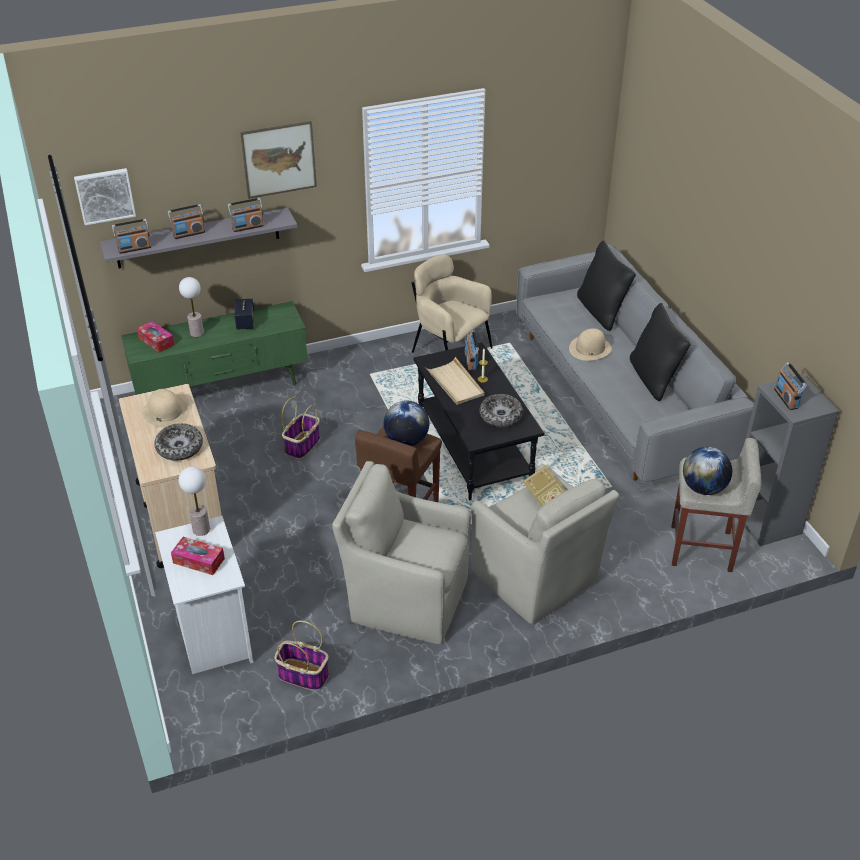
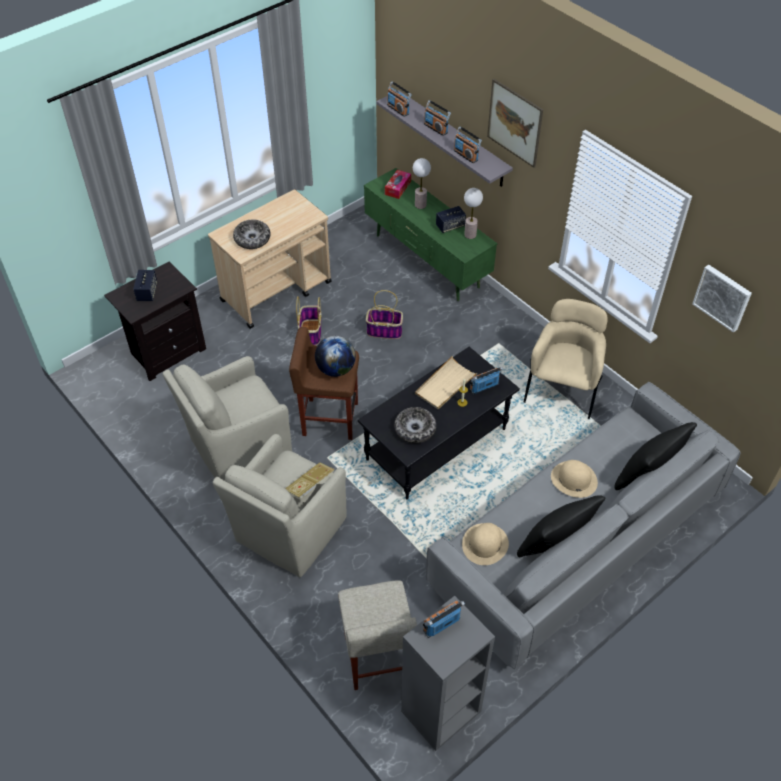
camera: 70 degrees right, 10 degrees up
picture [74,168,136,225] -> picture moved to [692,265,752,333]
beige hat [141,389,190,428] -> beige hat moved to [462,523,509,565]
white nightstand [155,516,253,674] -> black nightstand [104,262,206,381]
tissue box [171,537,225,575] -> speaker [133,270,157,301]
table lamp [179,466,210,536] -> table lamp moved to [464,188,483,239]
basket [275,620,329,691] -> basket moved to [296,296,322,346]
beige armchair [332,461,471,644] -> beige armchair turned 120 degrees counterclockwise [162,356,292,481]
globe [683,447,732,495] -> none

